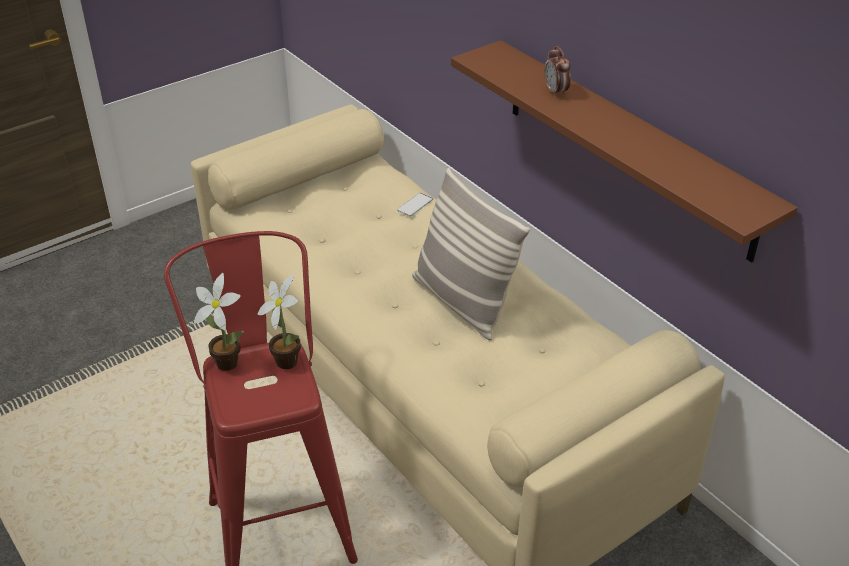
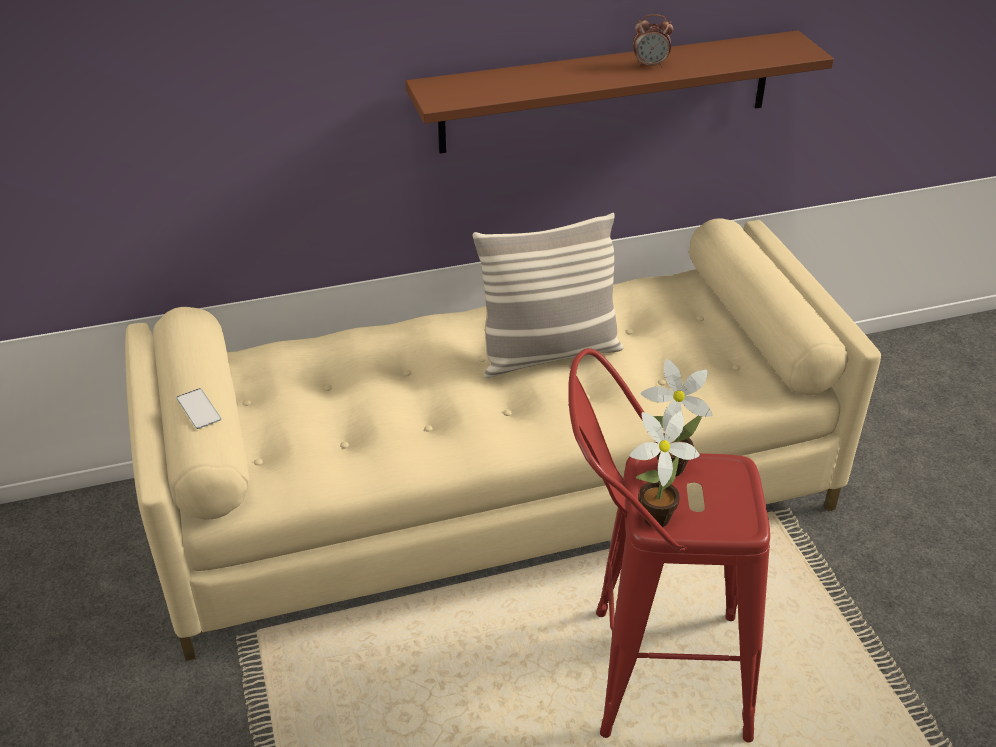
camera: 70 degrees left, 0 degrees up
phone [397,193,433,216] -> phone moved to [177,388,221,429]
alarm clock [544,46,571,98] -> alarm clock moved to [633,14,673,68]

